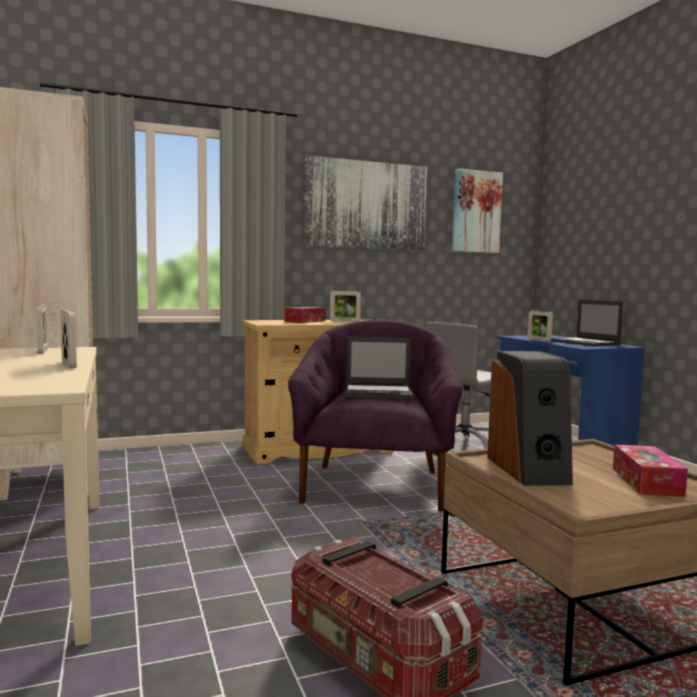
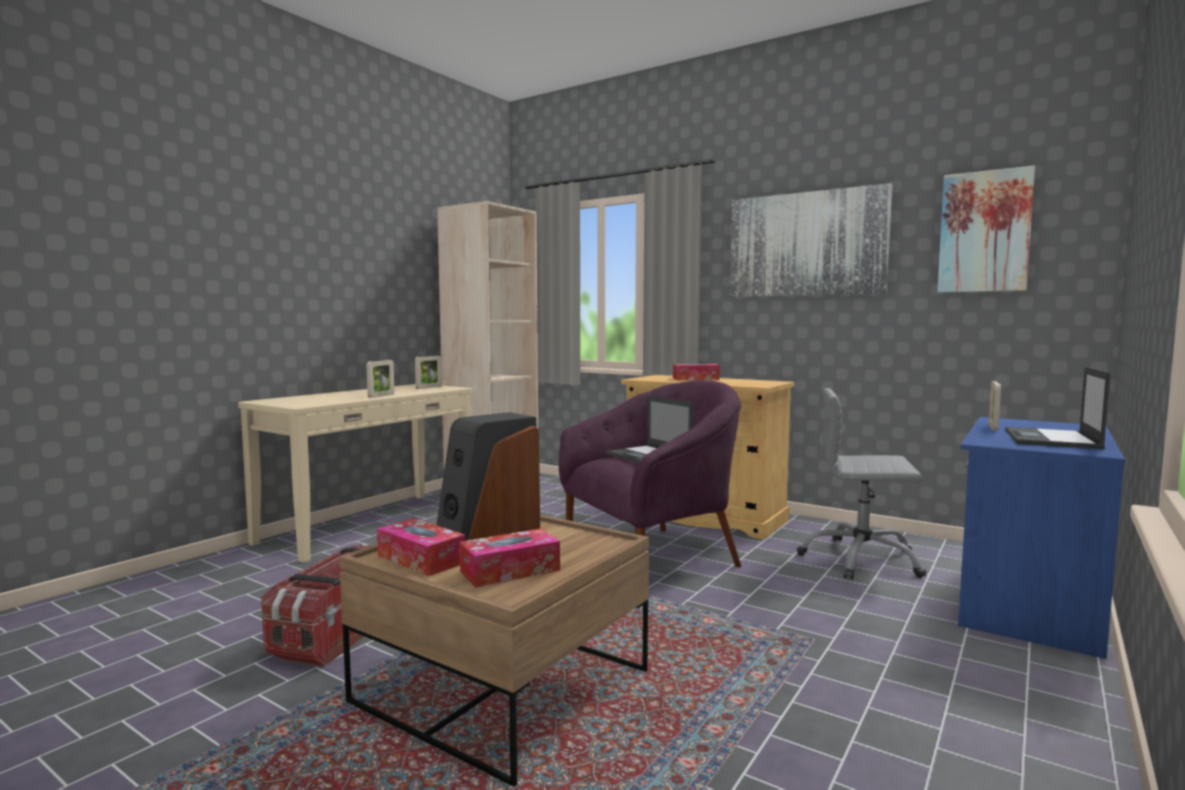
camera: 55 degrees right, 0 degrees up
picture frame [330,291,361,322] -> none
none -> tissue box [377,519,465,576]

